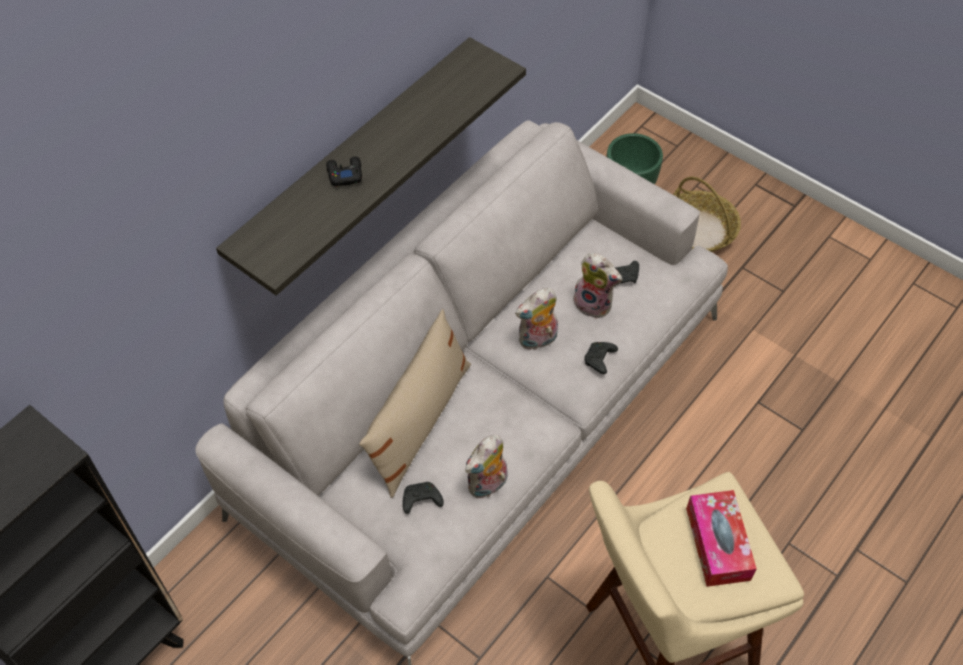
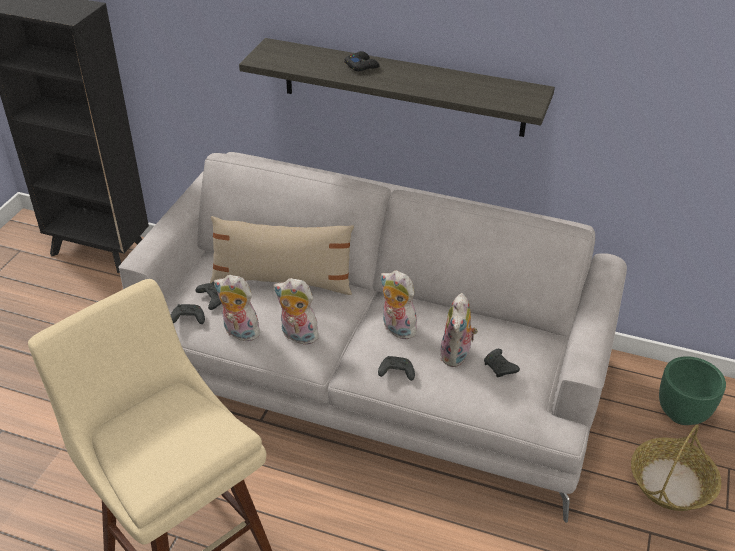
camera: 70 degrees right, 15 degrees down
tissue box [686,490,757,587] -> none
none -> black game controller [171,304,205,324]
none -> plush toy [273,278,323,345]

